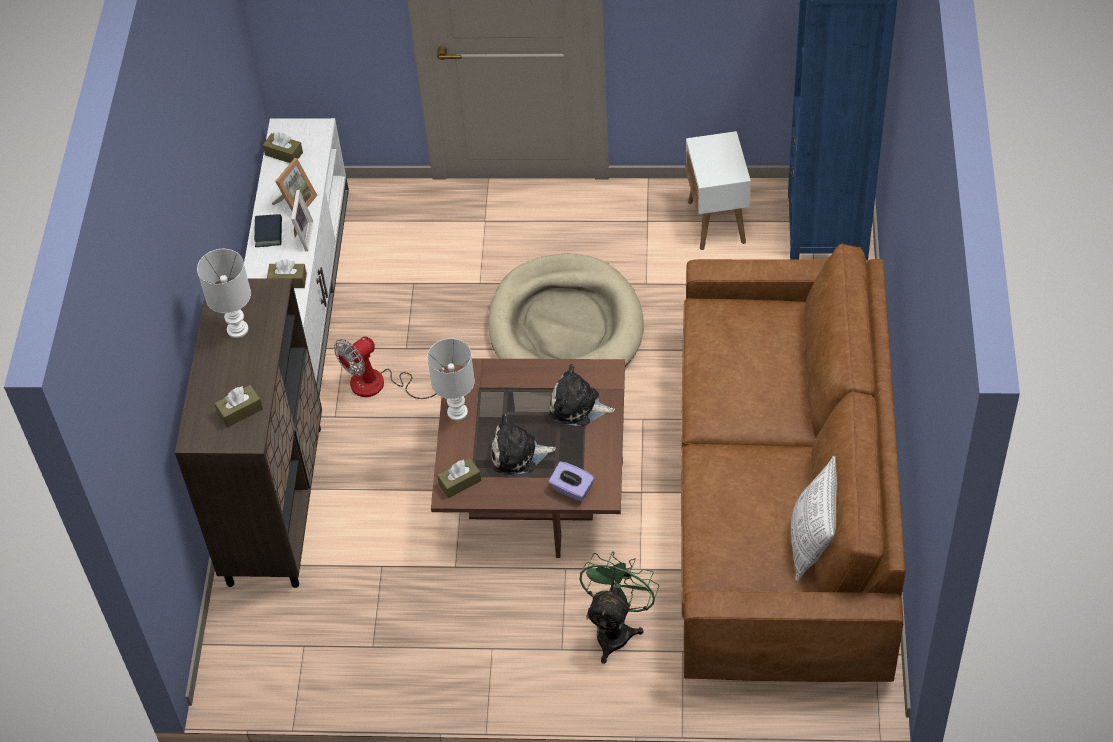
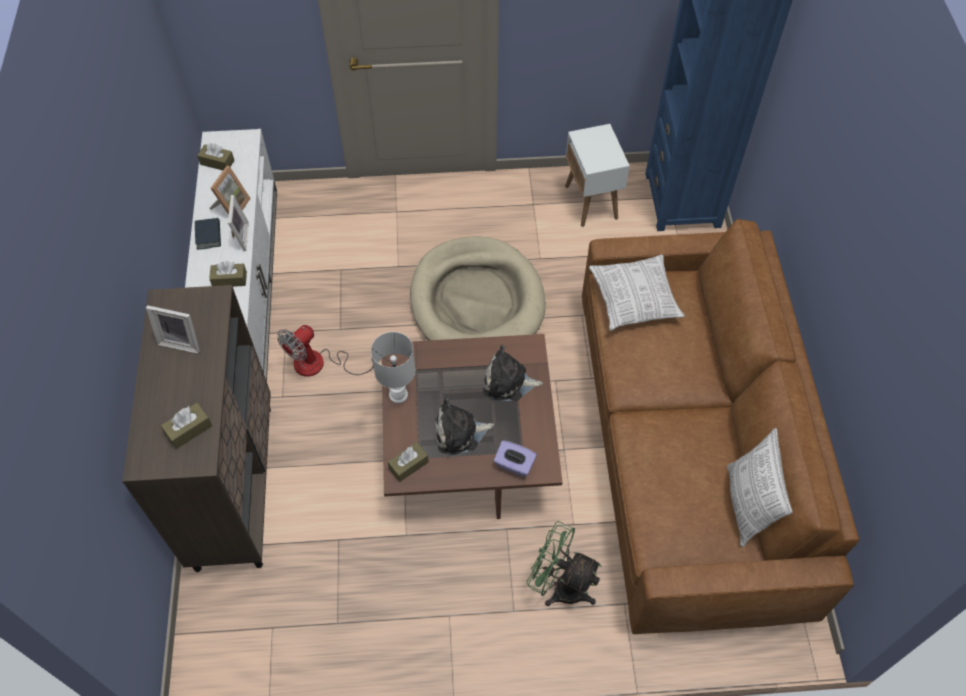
camera: 10 degrees left, 5 degrees up
white table lamp [197,249,251,338] -> picture frame [146,305,200,354]
green fan [580,551,659,664] -> green fan turned 75 degrees counterclockwise [526,521,602,606]
none -> pillow [589,255,685,331]

